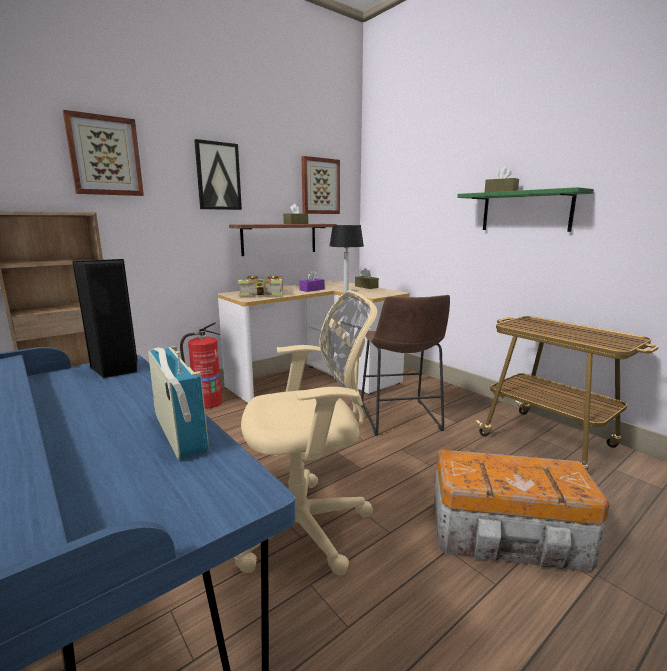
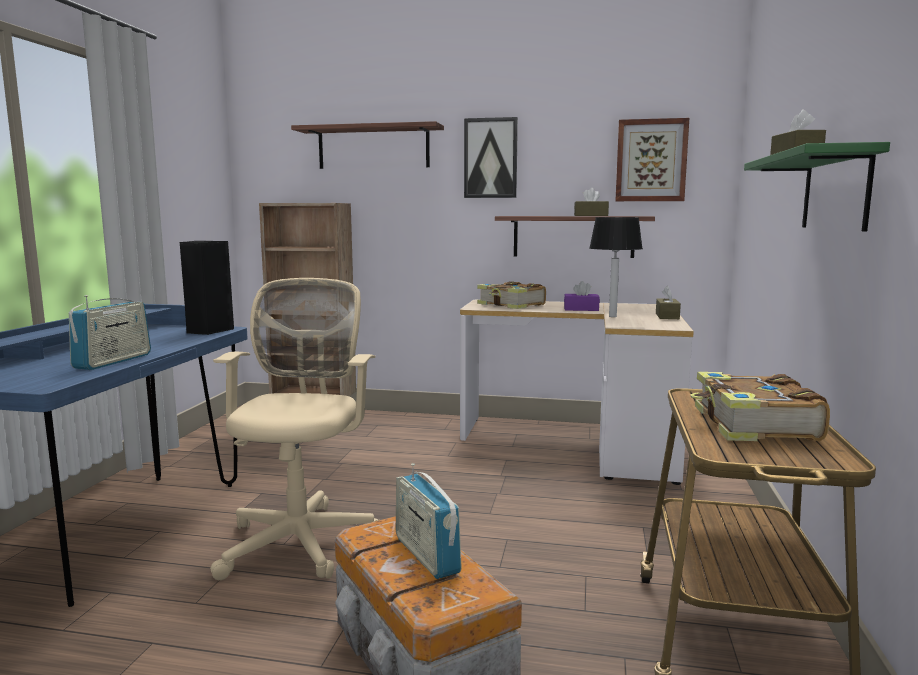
camera: 50 degrees right, 5 degrees down
picture [63,110,144,196] -> shelf [291,121,444,169]
fire extinguisher [180,322,222,409] -> none
beige office chair [234,291,377,575] -> beige office chair turned 120 degrees counterclockwise [210,278,379,580]
brown stool [361,295,450,436] -> none
none -> radio [396,463,462,579]
none -> book [691,372,830,441]

